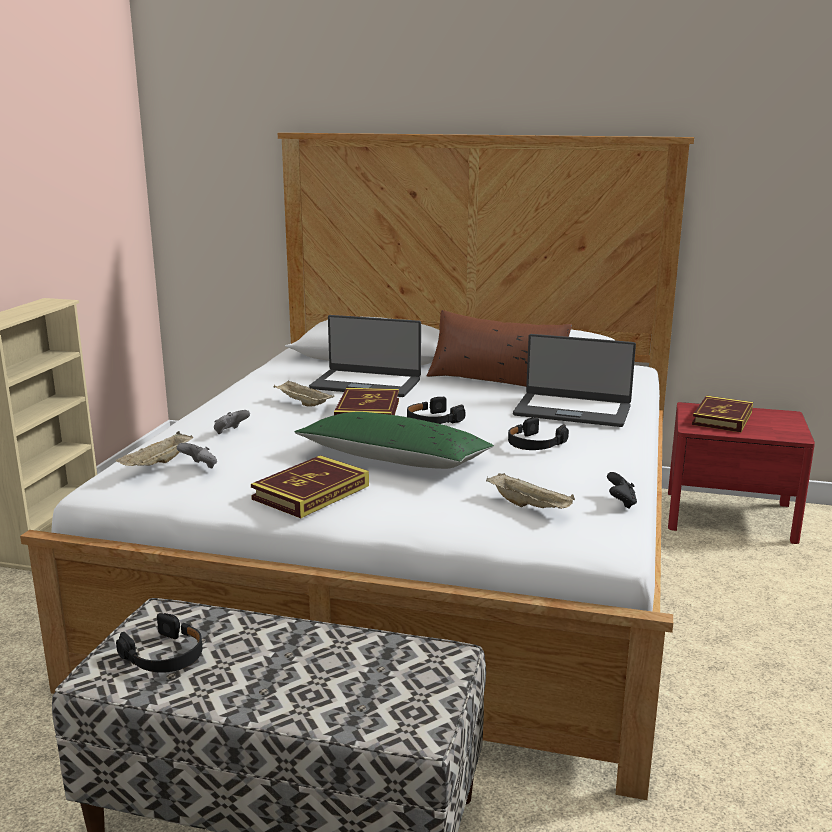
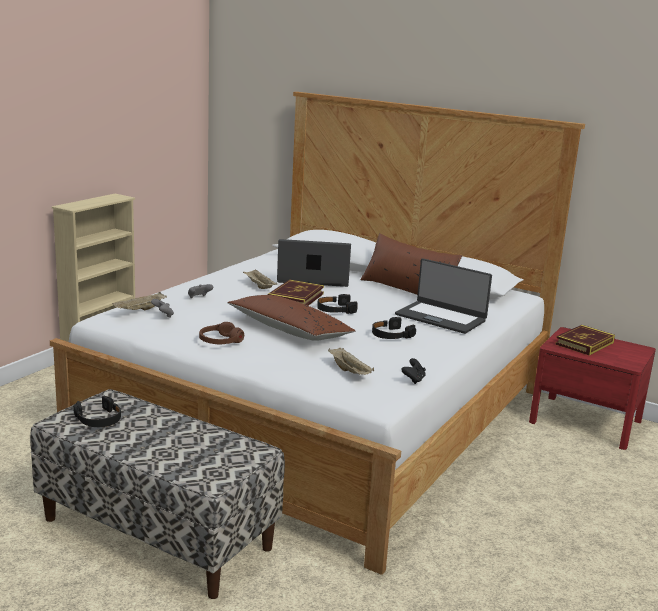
camera: 15 degrees right, 0 degrees up
book [251,455,369,518] -> brown headphones [199,322,244,344]
green pillow [294,412,494,469] -> brown pillow [227,295,355,341]
laptop [309,315,421,397] -> laptop turned 150 degrees clockwise [277,239,351,287]

